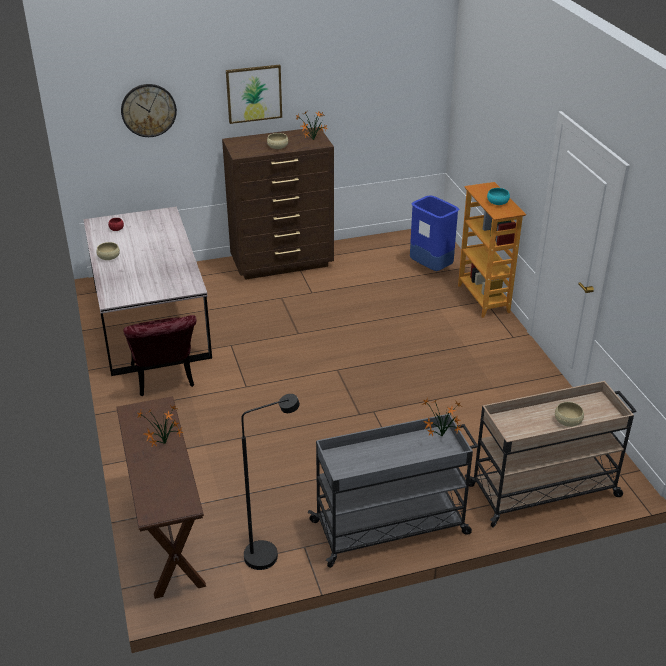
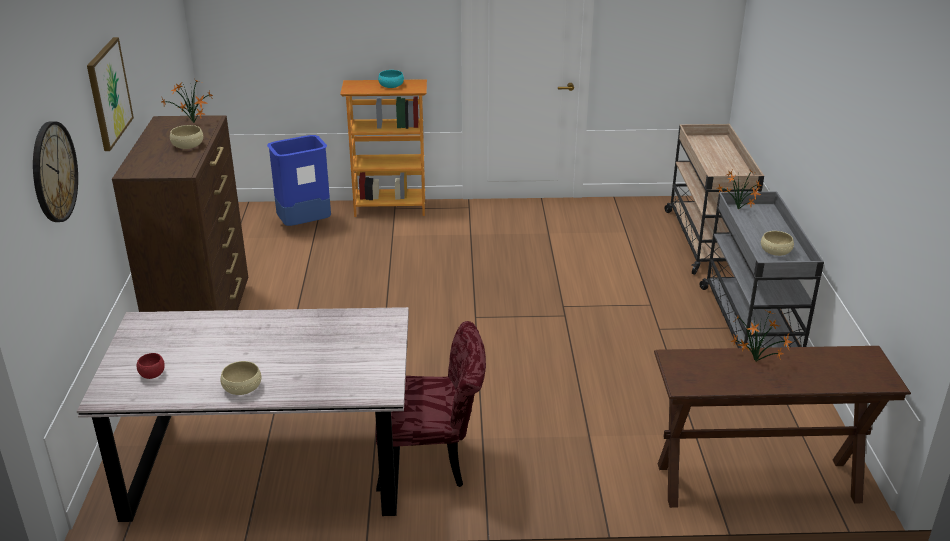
camera: 75 degrees left, 5 degrees down
black floor lamp [241,394,300,570] -> none
beige bowl [555,402,584,427] -> beige bowl moved to [761,231,794,256]

